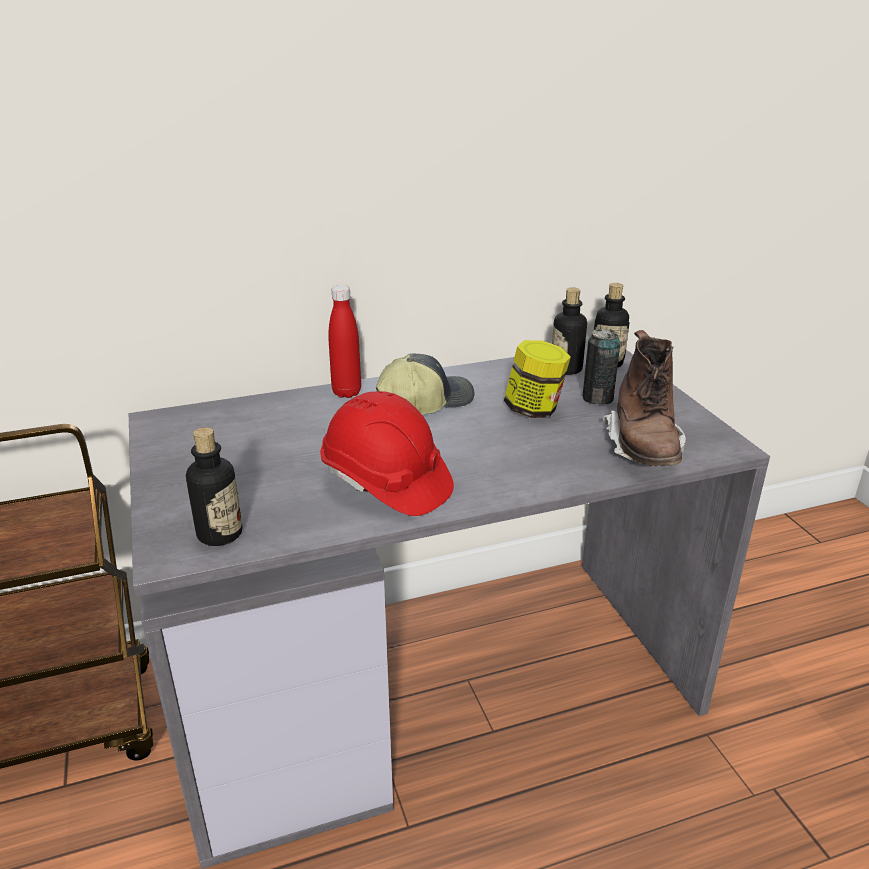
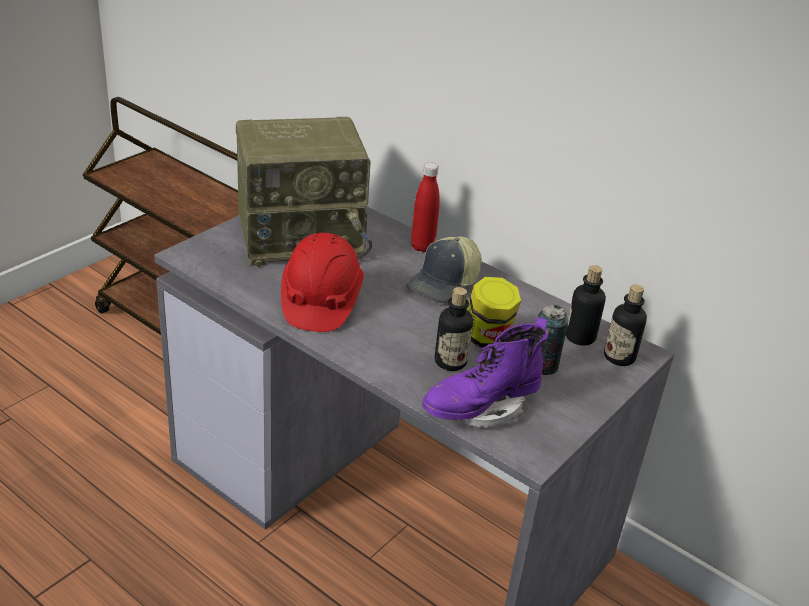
camera: 55 degrees right, 5 degrees up
bottle [186,427,242,546] -> bottle moved to [435,287,473,371]
cap [376,354,475,415] -> cap turned 105 degrees clockwise [405,237,482,303]
brown boot [603,330,686,466] -> purple boot [422,317,548,427]
none -> radio [236,117,372,267]

